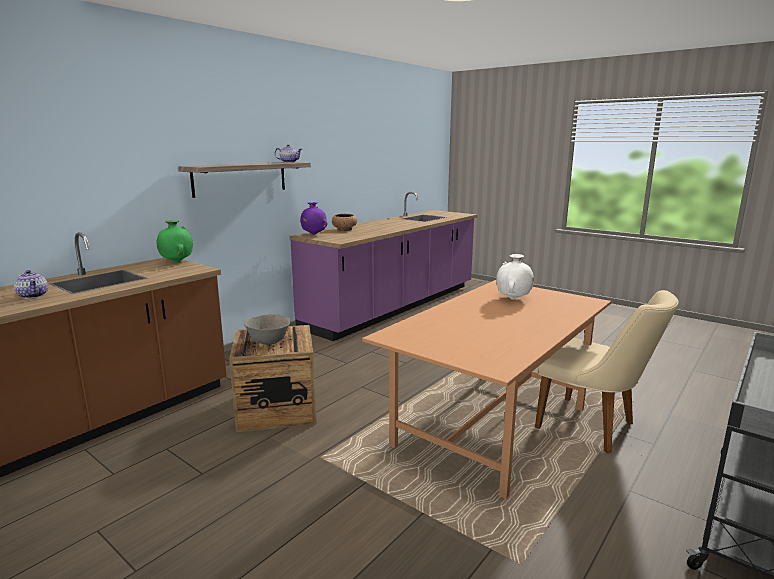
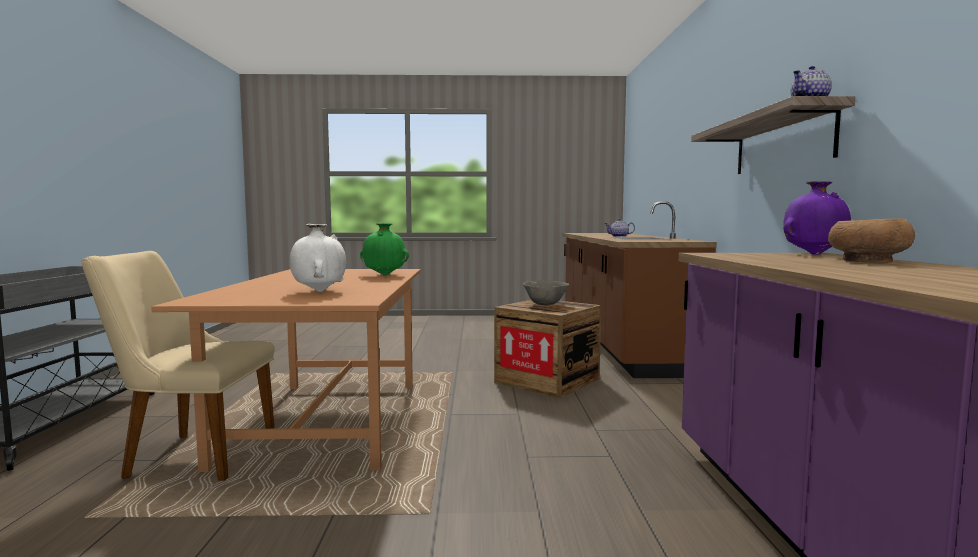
camera: 140 degrees right, 10 degrees down
green vase [157,220,193,263] -> green vase moved to [360,223,409,276]

